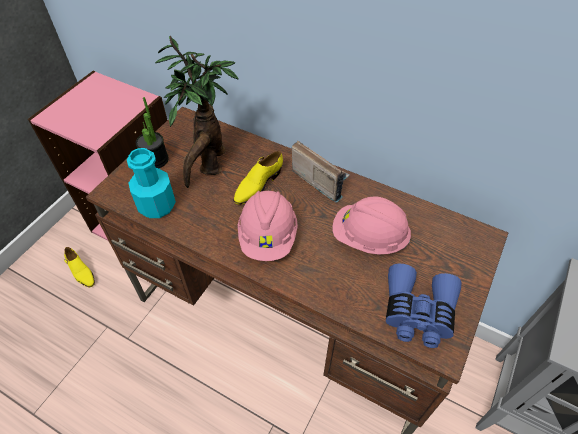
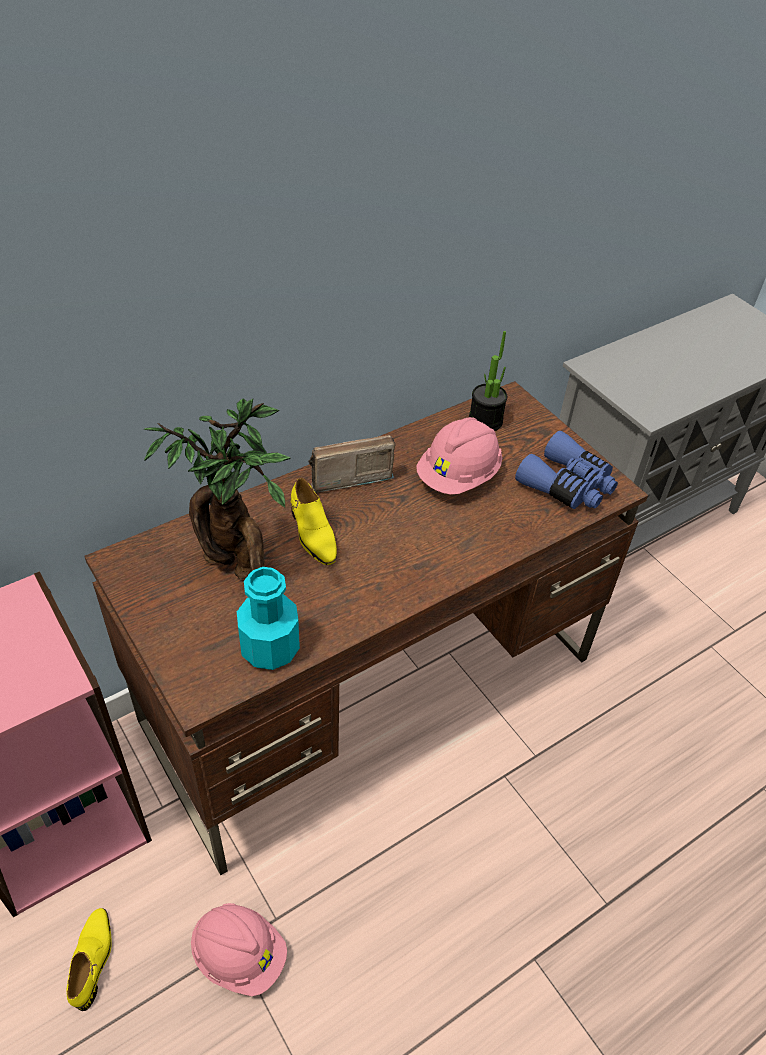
camera: 65 degrees left, 5 degrees down
yellow shoe [64,247,95,287] -> yellow shoe turned 75 degrees counterclockwise [66,908,112,1011]
potted plant [136,97,169,168] -> potted plant moved to [469,331,507,431]
pink hard hat [238,191,298,261] -> pink hard hat moved to [191,903,287,996]

